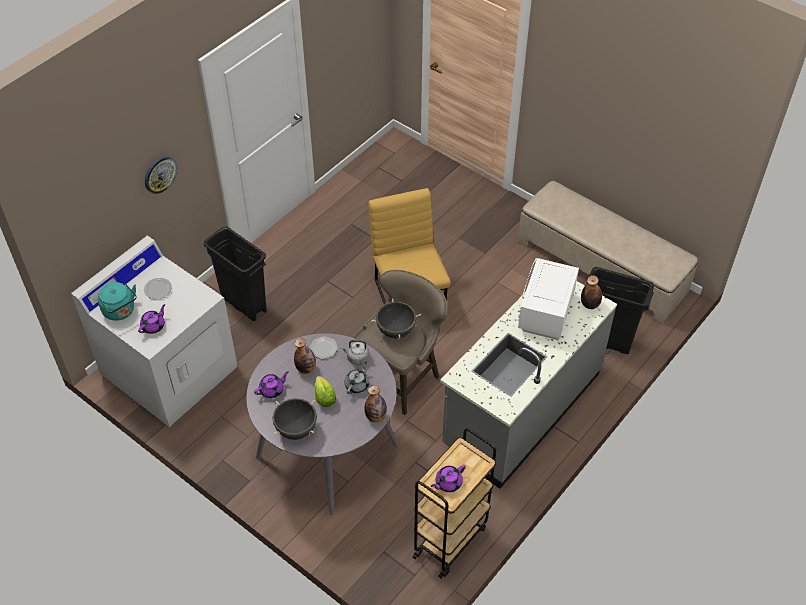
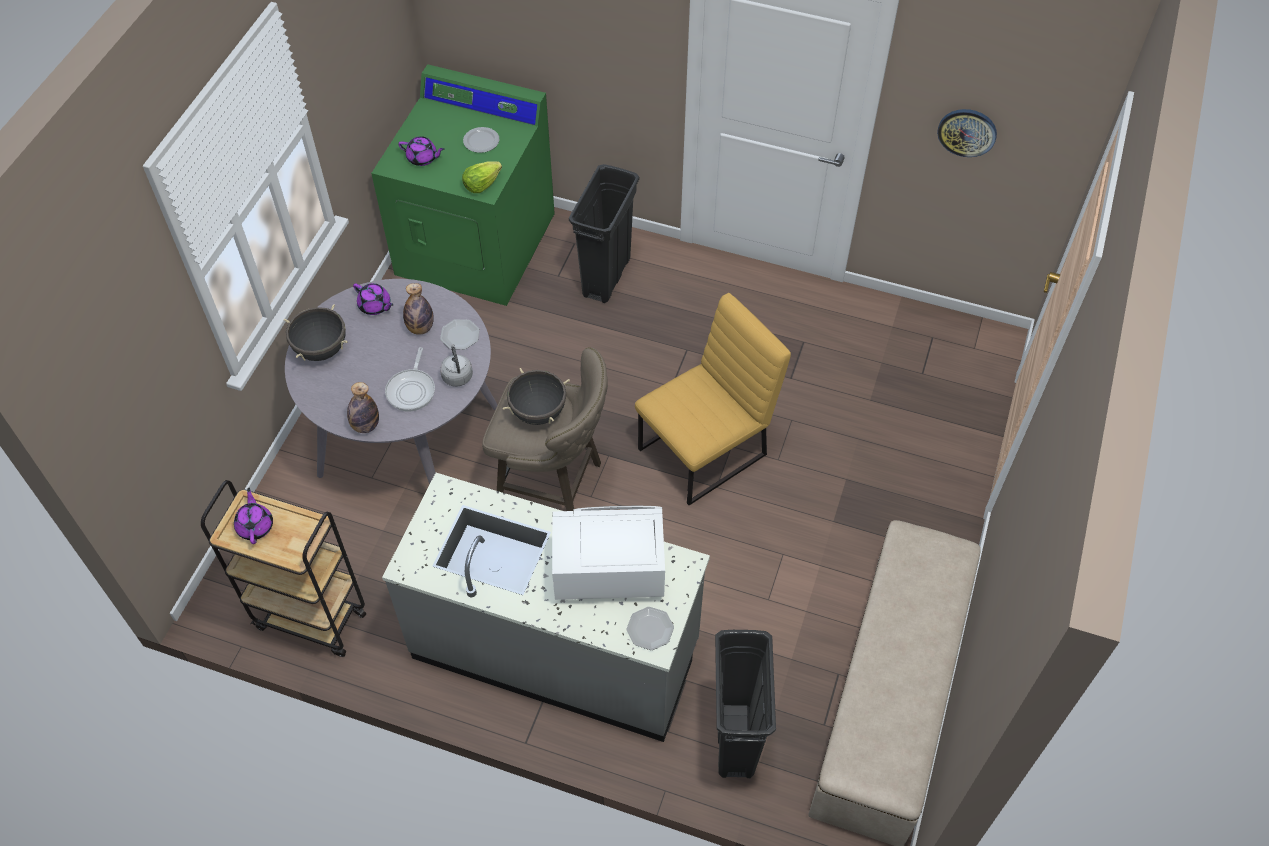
camera: 70 degrees right, 5 degrees up
white washing machine [71,235,238,427] -> green washing machine [371,64,555,306]
turquoise kettle [98,282,137,321] -> none
wall clock [145,156,177,194] -> wall clock moved to [937,109,997,157]
lettuce [315,376,336,407] -> lettuce moved to [462,161,502,193]
grey teapot [344,361,369,394] -> frying pan [385,347,435,412]
purple teapot [431,465,466,492] -> purple teapot turned 45 degrees clockwise [234,488,273,544]
bottle [581,275,602,309] -> plate [626,607,674,650]

